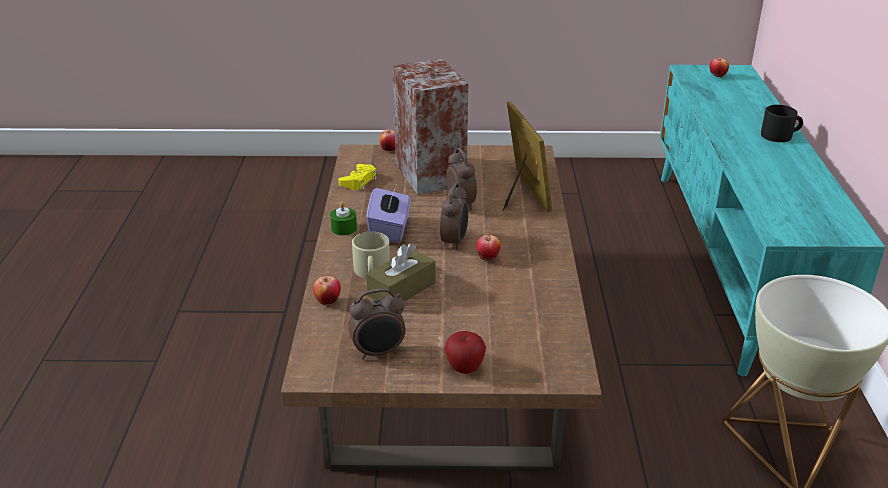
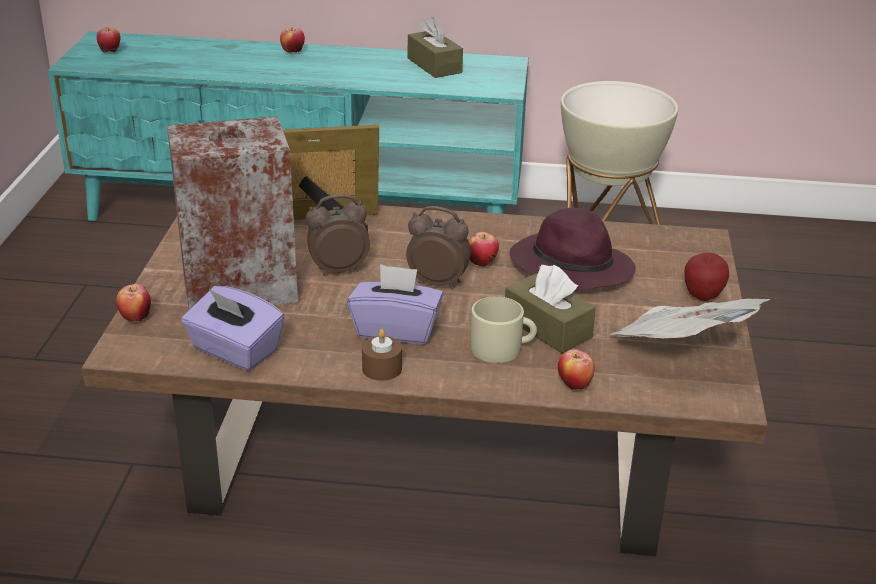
camera: 85 degrees left, 0 degrees up
green candle [330,202,357,236] -> brown candle [362,329,402,381]
yellow game controller [338,164,377,190] -> purple tissue box [181,286,284,371]
alarm clock [348,288,406,360] -> newspaper [609,299,770,338]
black mug [761,105,803,142] -> apple [280,28,305,53]
none -> brown tissue box [408,17,463,78]
none -> purple hat [509,208,636,291]

